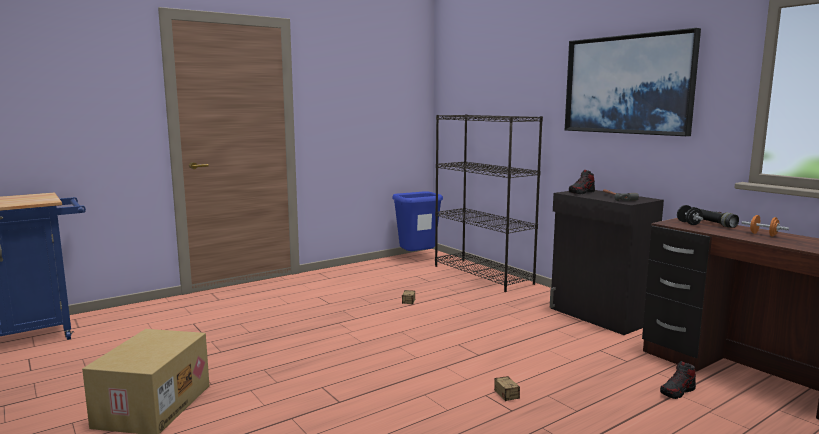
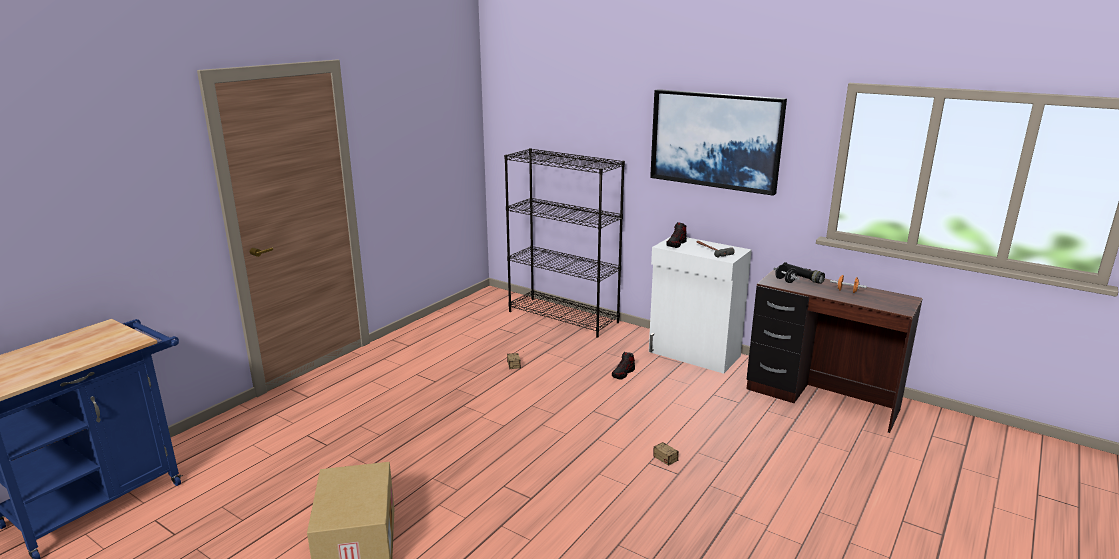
camera: 20 degrees left, 10 degrees up
blue trash can [392,191,443,251] -> none
black cabinet [550,190,664,335] -> white cabinet [649,237,752,374]
shoe [660,361,696,399] -> shoe moved to [612,352,635,380]

